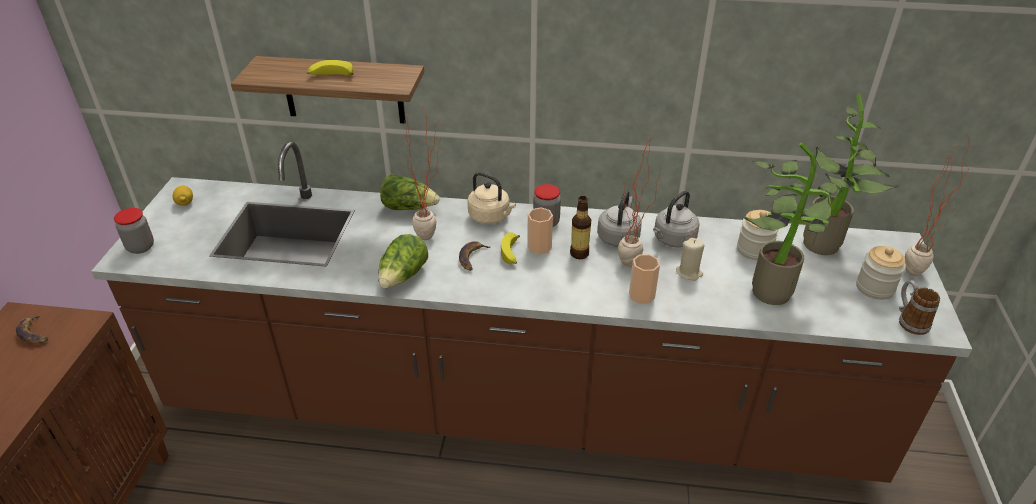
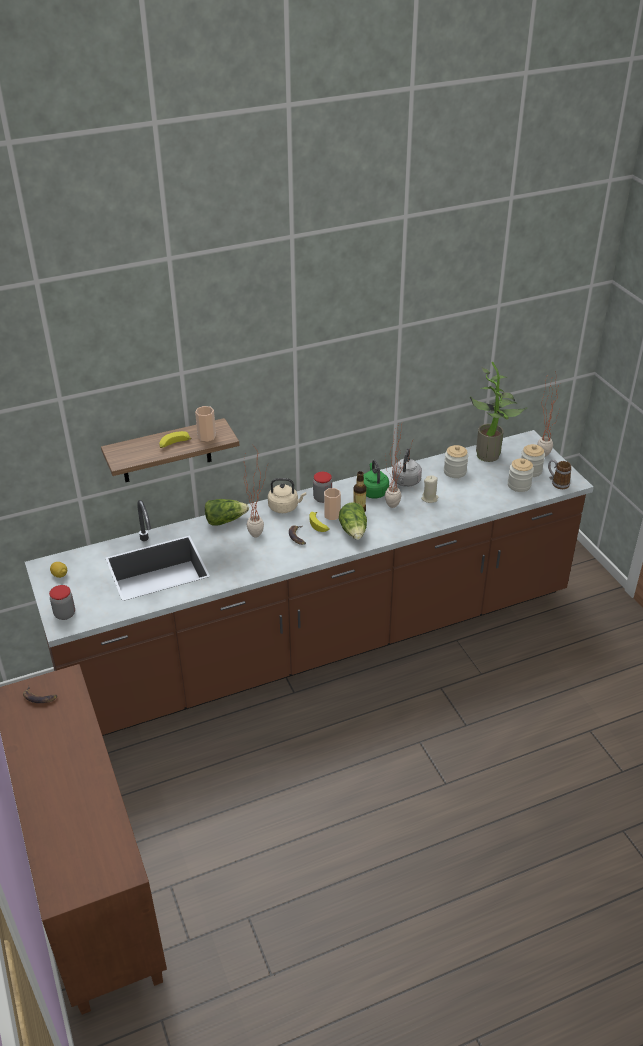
camera: 30 degrees left, 0 degrees up
lettuce [378,234,428,288] -> lettuce moved to [339,502,367,540]
grey kettle [597,190,642,247] -> green kettle [363,460,389,499]
cup [629,254,660,304] -> cup moved to [195,406,216,441]
potted plant [744,143,842,305] -> none
none -> jar [508,458,534,492]

